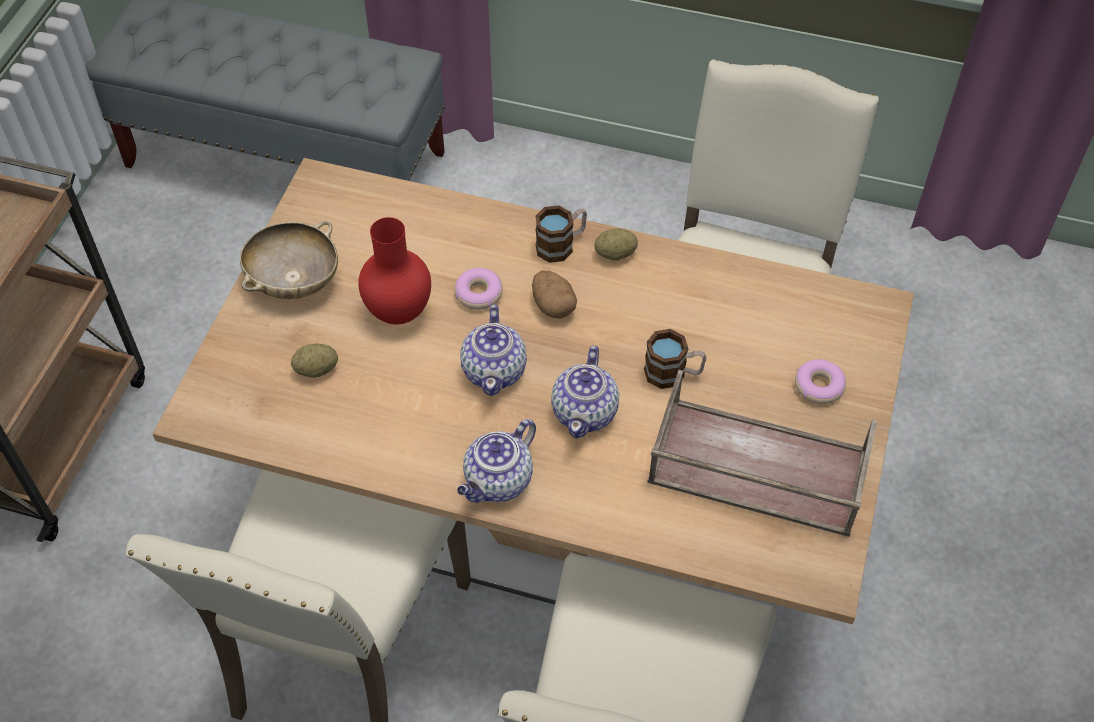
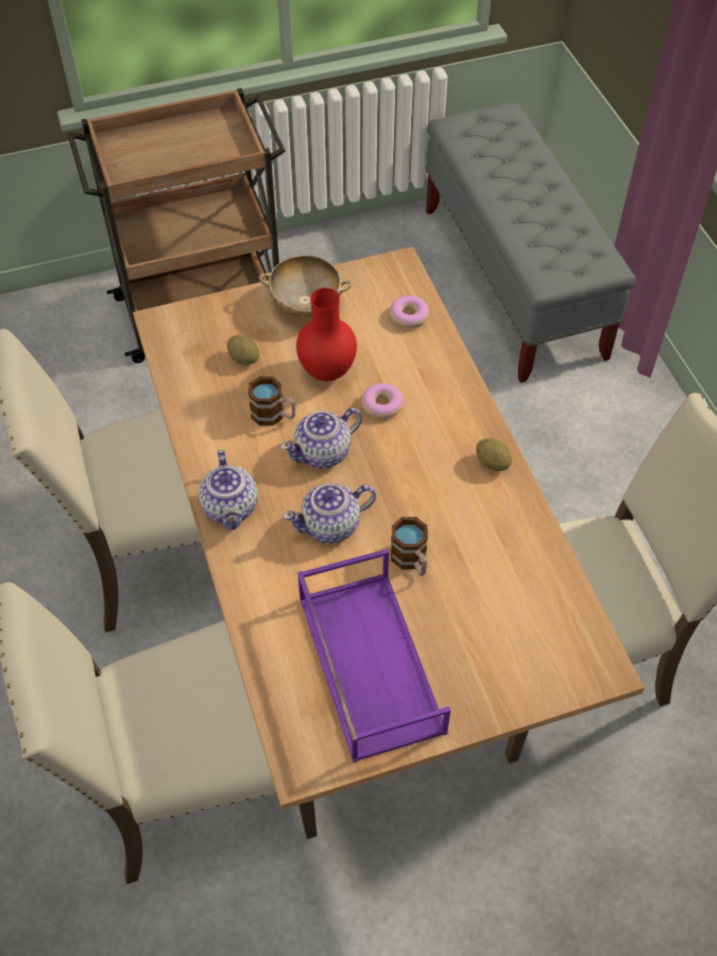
camera: 55 degrees right, 0 degrees up
teapot [457,419,536,503] -> teapot turned 105 degrees counterclockwise [199,450,258,530]
potato [532,271,577,319] -> none
mug [535,205,587,263] -> mug moved to [248,376,296,426]
brown tray [647,370,877,537] -> purple tray [298,549,451,763]
donut [795,359,846,404] -> donut moved to [390,296,429,328]

